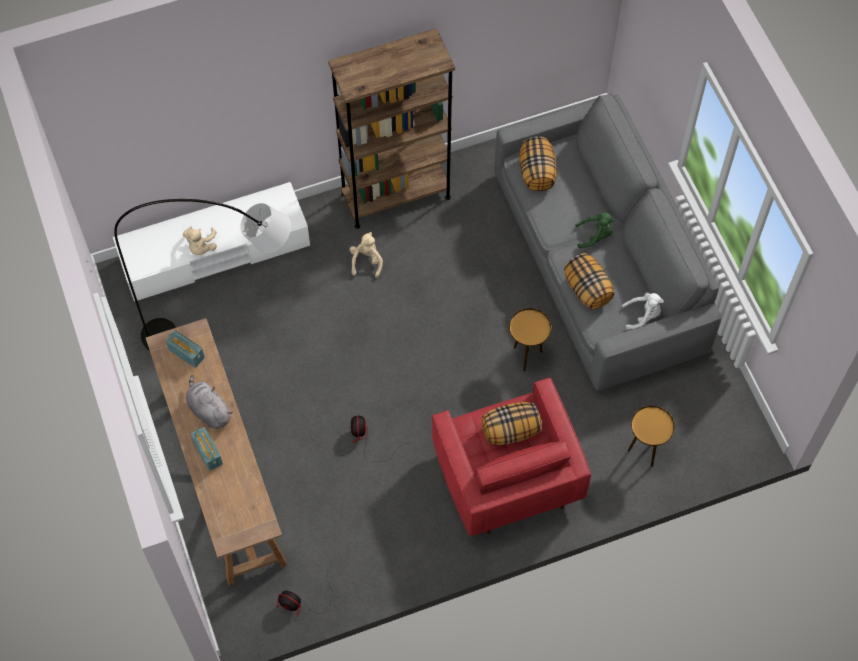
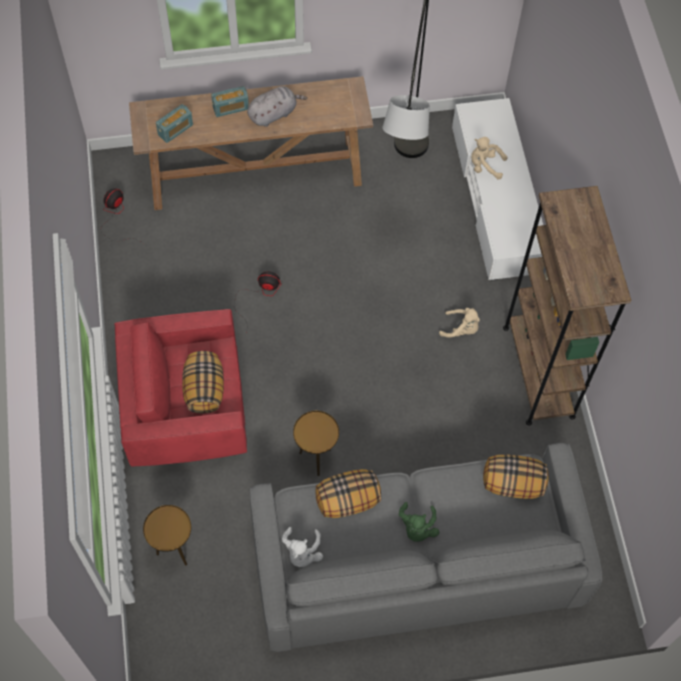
camera: 100 degrees right, 0 degrees up
radio [166,330,205,368] -> radio moved to [156,104,193,143]

